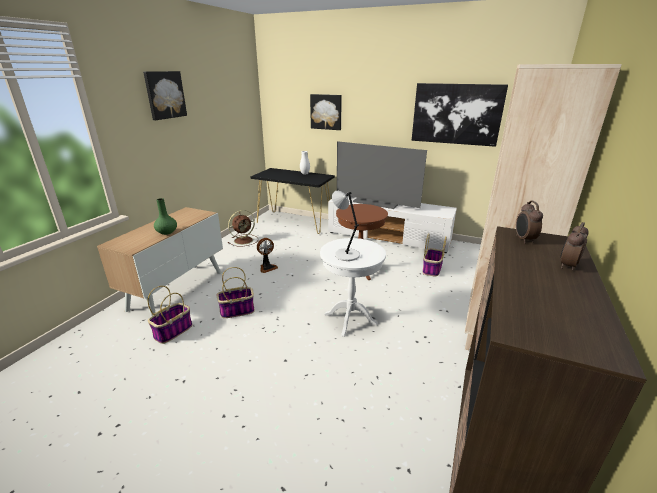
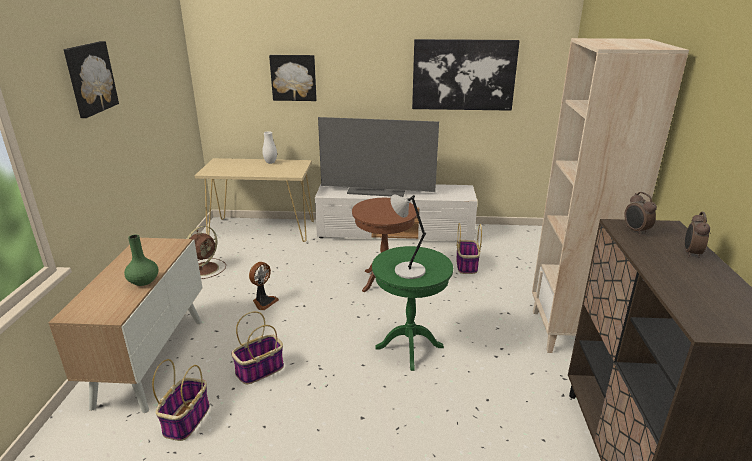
camera: 20 degrees left, 0 degrees up
black console table [250,168,335,234] -> beige console table [194,158,314,242]
white side table [320,238,386,337] -> green side table [372,246,453,371]

